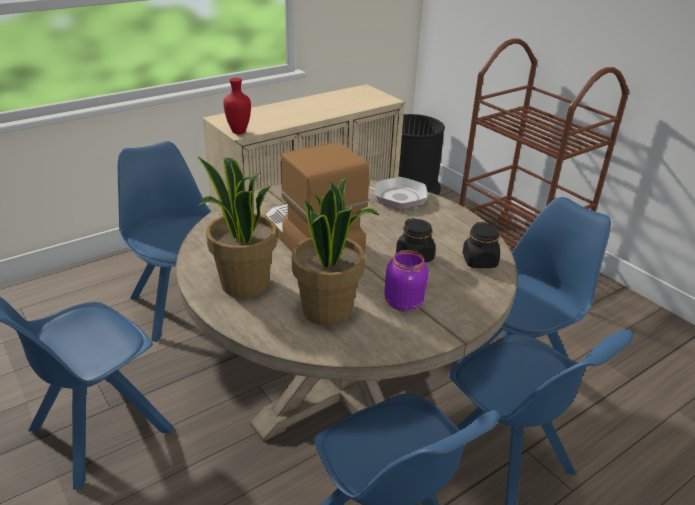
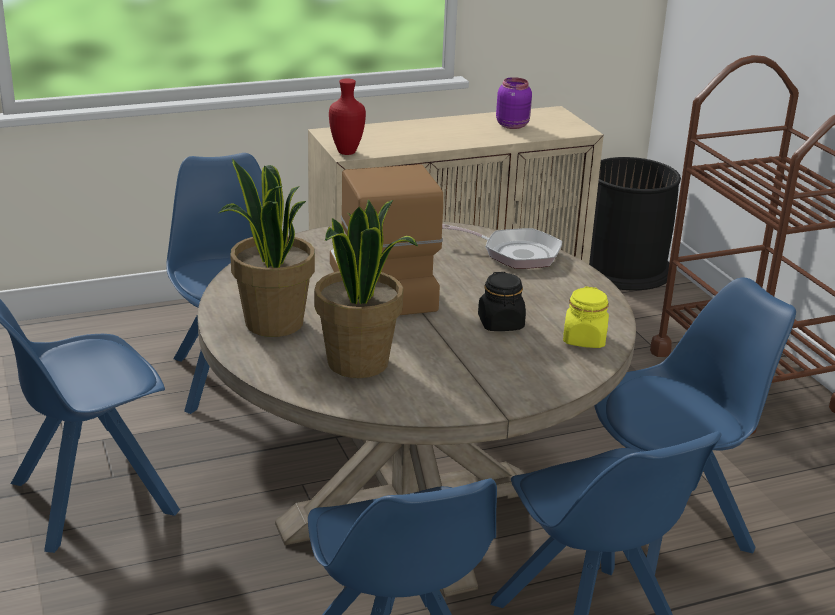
camera: 15 degrees right, 5 degrees down
purple jar [384,250,429,312] -> purple jar moved to [496,77,532,129]
black jar [463,222,500,268] -> yellow jar [563,287,609,348]

